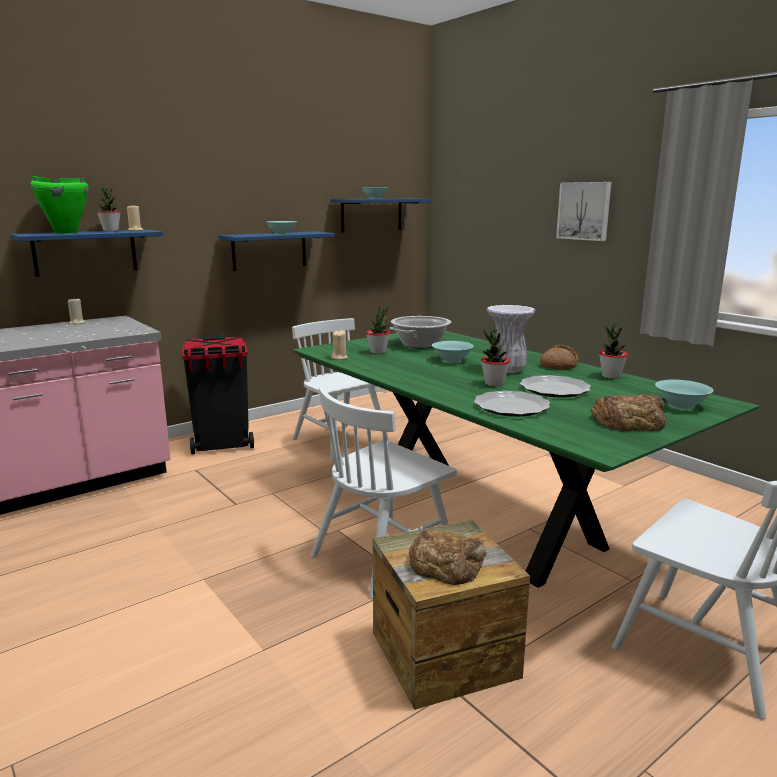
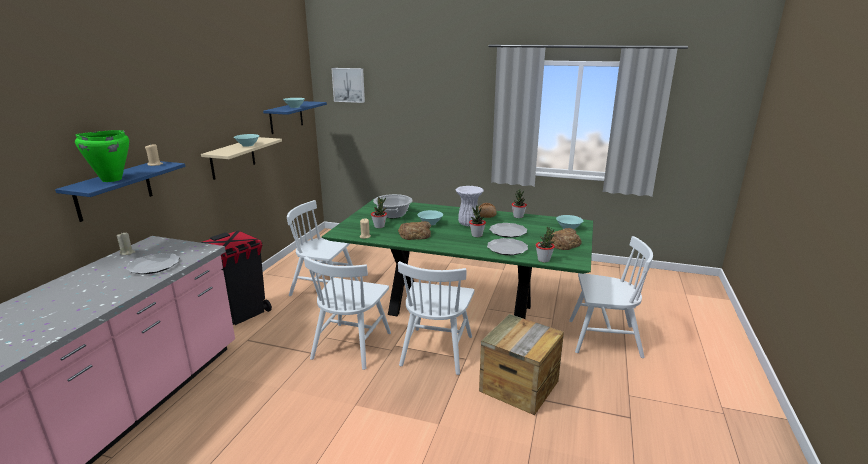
camera: 35 degrees left, 5 degrees up
potted plant [97,186,121,231] -> potted plant moved to [536,227,555,262]
blue shelf [218,231,335,271] -> beige shelf [201,137,282,180]
bread [409,530,487,585] -> bread moved to [398,221,431,240]
picture [556,182,611,241] -> picture moved to [331,68,365,103]
none -> plate [126,253,180,274]
none -> white chair [304,257,391,370]

